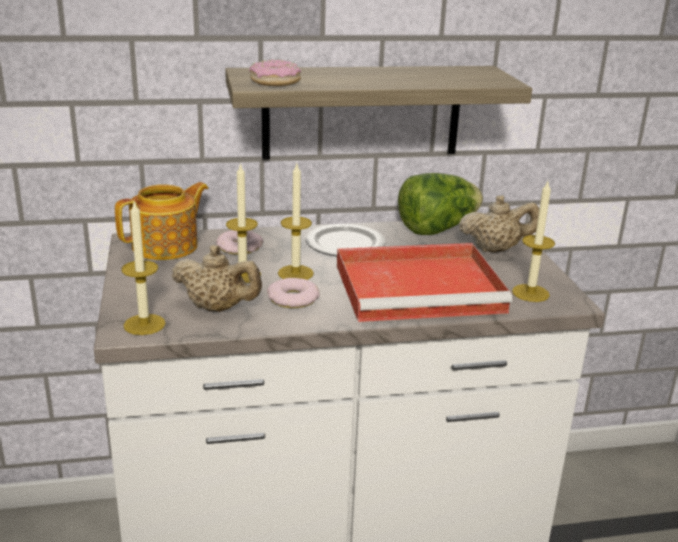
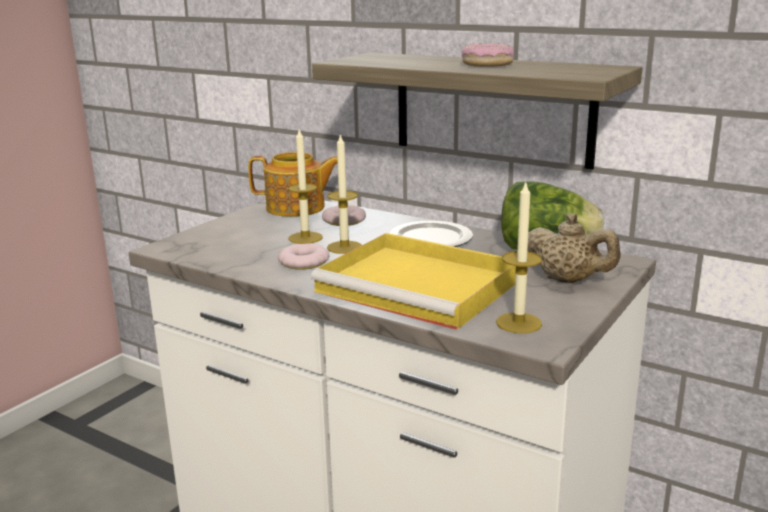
camera: 45 degrees right, 5 degrees down
candle [121,201,166,335] -> none
beige teapot [171,245,262,312] -> none
donut [249,59,301,86] -> donut moved to [462,43,514,67]
red tray [337,243,512,322] -> yellow tray [311,233,516,330]

